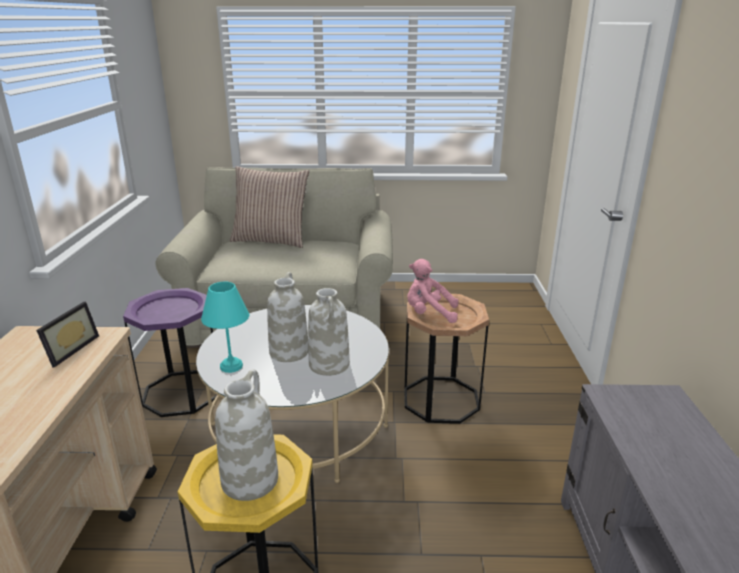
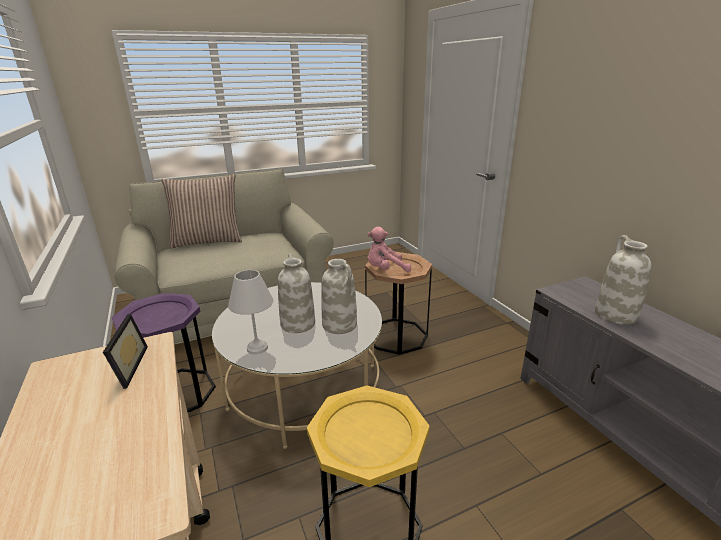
camera: 25 degrees left, 0 degrees up
turquoise table lamp [201,282,249,373] -> white table lamp [228,270,273,354]
white vase [215,369,278,501] -> white vase moved to [595,235,652,325]

